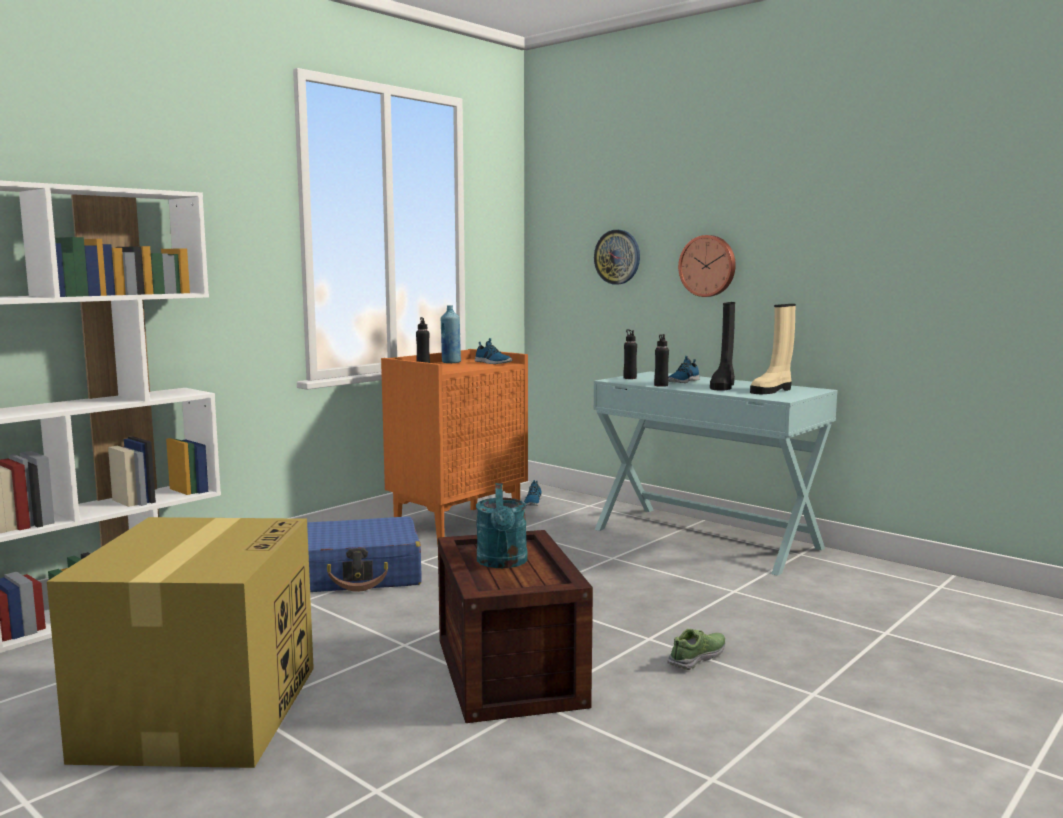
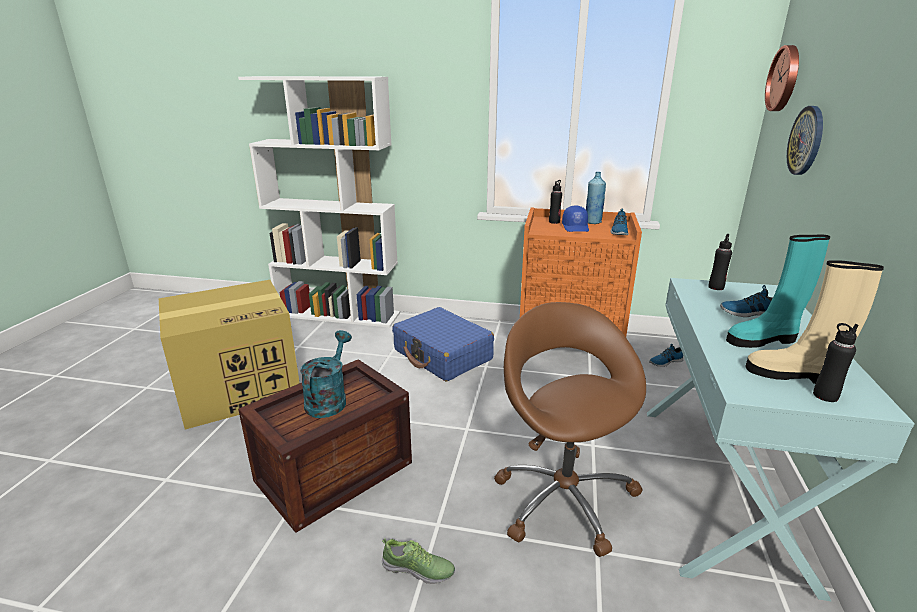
camera: 60 degrees right, 15 degrees up
turquoise watering can [476,483,528,568] -> turquoise watering can turned 135 degrees clockwise [300,330,352,418]
black bottle [654,334,669,387] -> black bottle moved to [813,323,858,402]
wall clock [678,235,736,297] -> wall clock moved to [765,45,799,111]
black boot [710,302,735,391] -> turquoise boot [726,235,830,348]
none -> brown office chair [494,302,646,557]
none -> blue cap [562,205,589,232]

